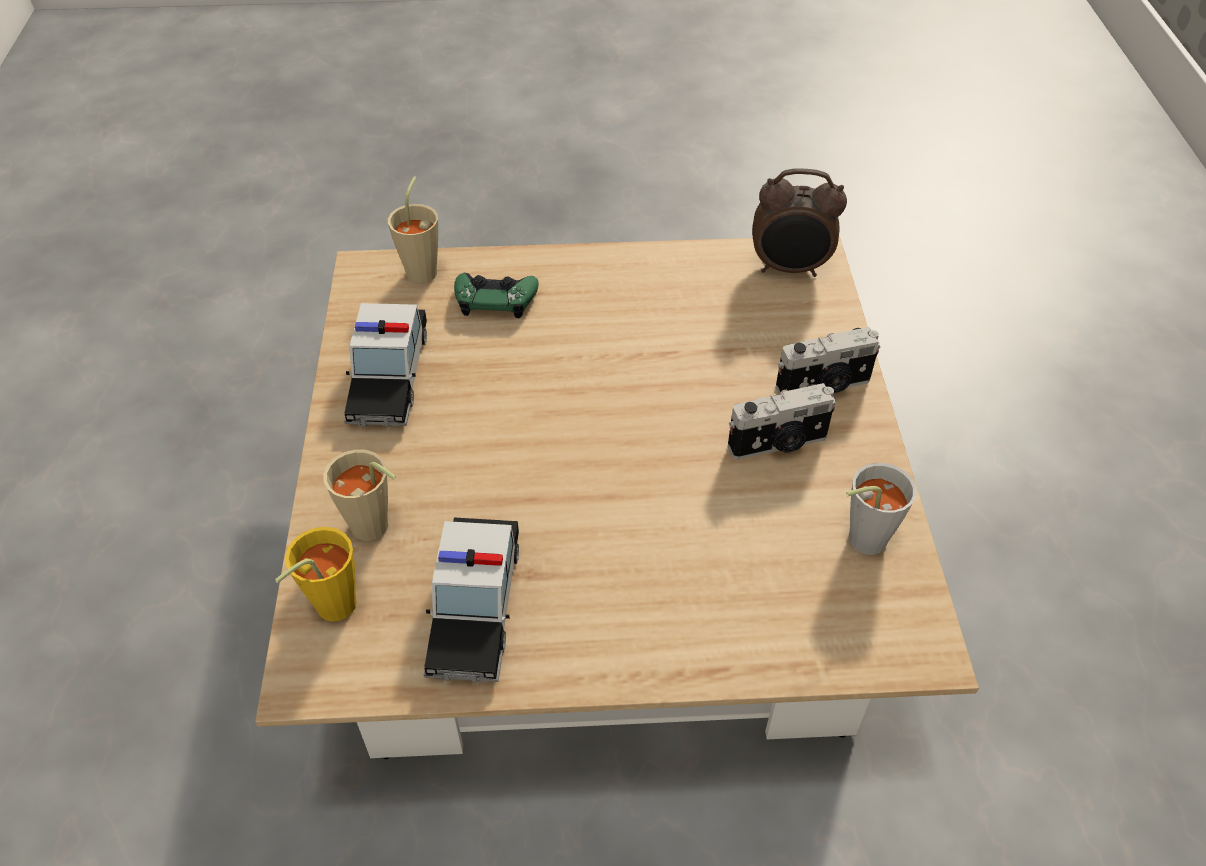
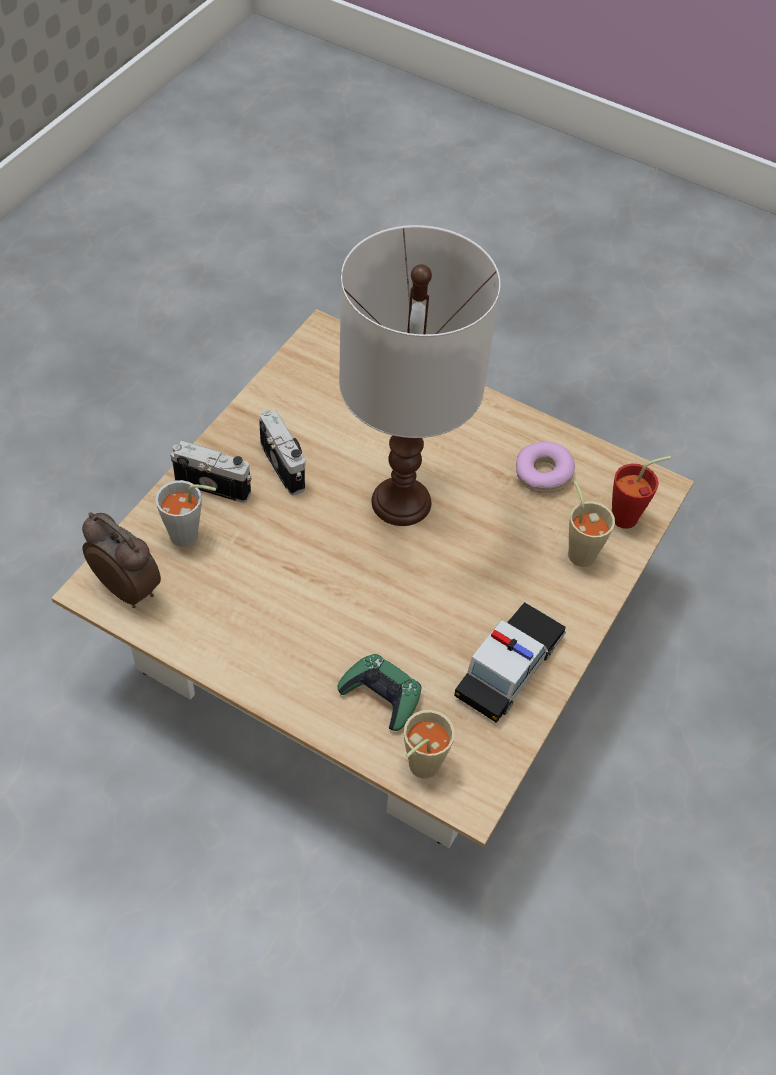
camera: 150 degrees left, 5 degrees up
yellow cup [275,527,357,622] -> red cup [612,456,671,529]
toy car [424,518,519,683] -> donut [516,442,575,493]
camera [728,383,836,460] -> camera turned 45 degrees clockwise [259,410,305,495]
grey cup [846,463,916,555] -> grey cup moved to [155,480,216,547]
none -> white table lamp [339,225,500,526]

